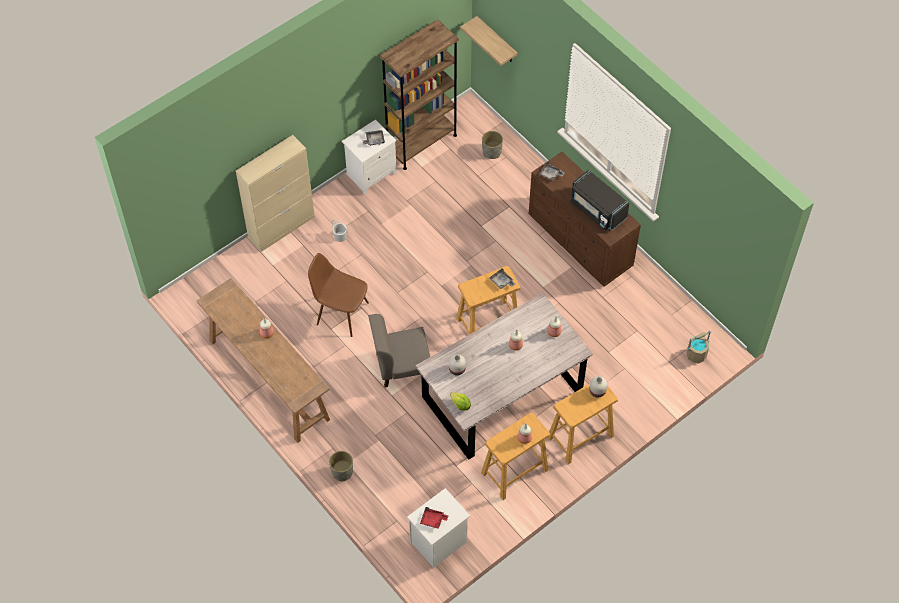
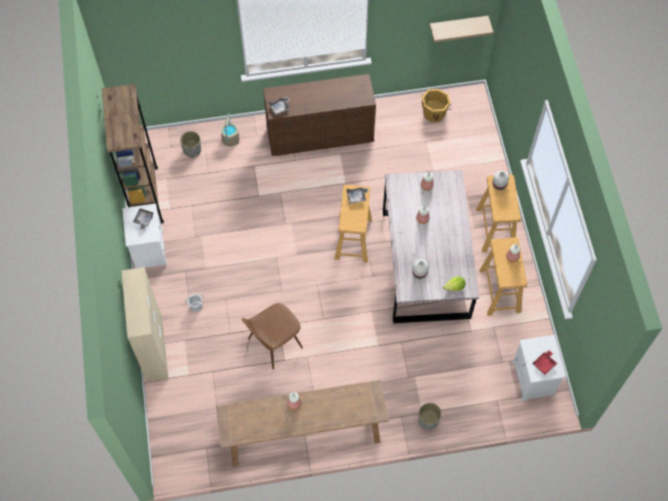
camera: 60 degrees left, 5 degrees up
grey chair [368,314,430,387] -> none
shelf [460,16,517,66] -> shelf moved to [430,16,493,43]
black microwave [570,170,629,230] -> none
beige bucket [687,331,711,364] -> beige bucket moved to [221,113,240,147]
none -> orange bucket [422,89,451,122]

